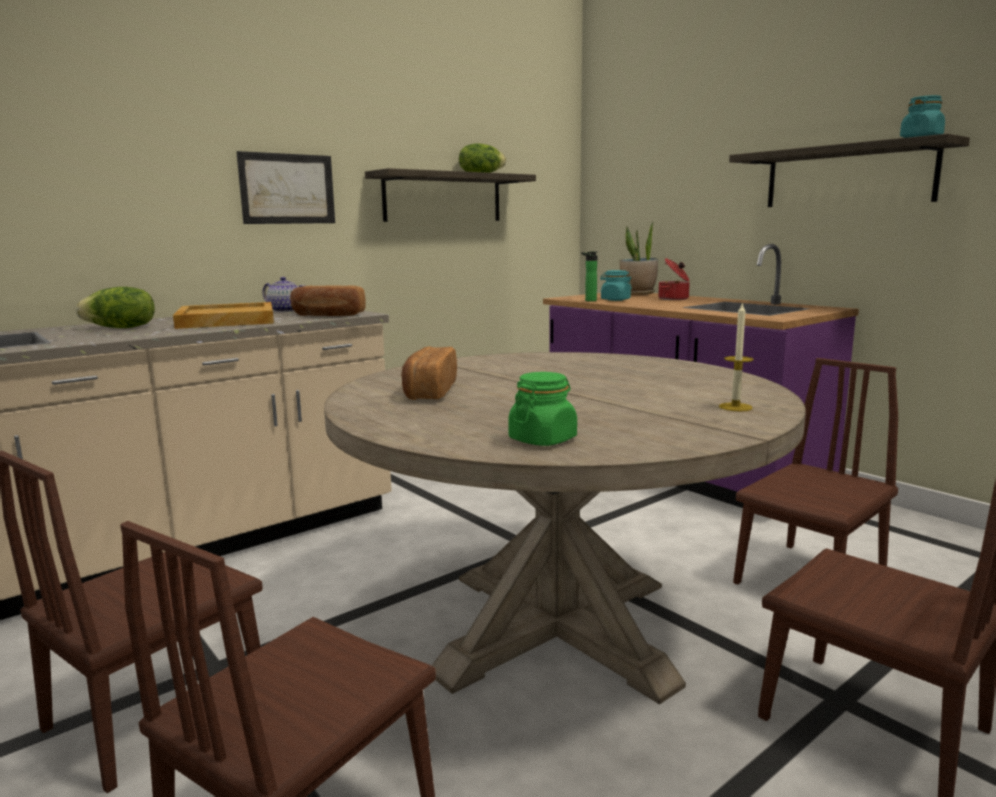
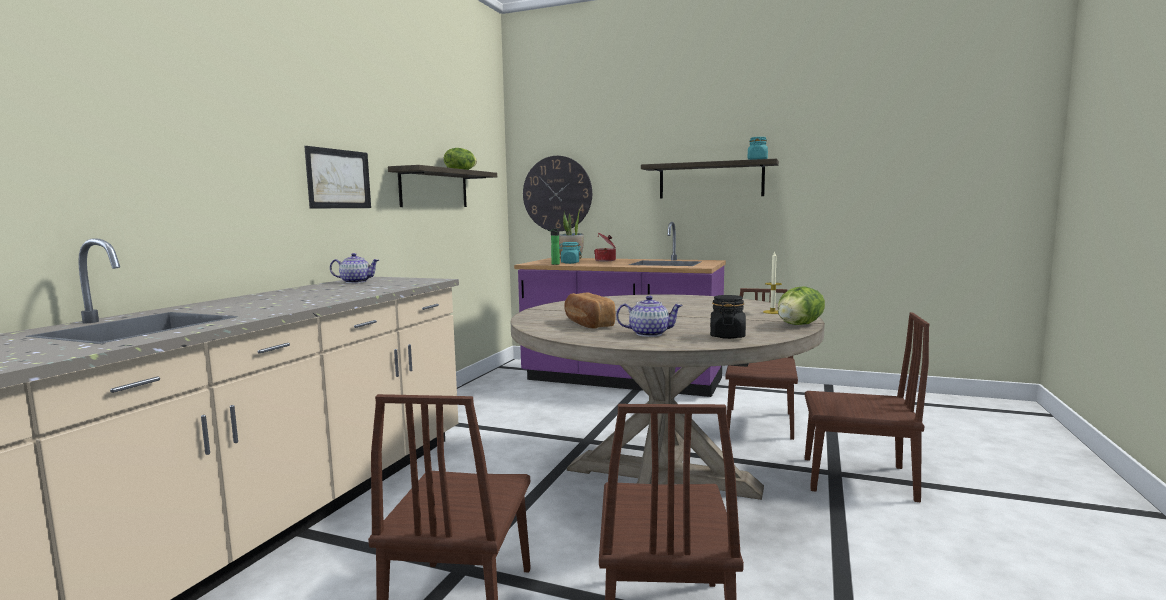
camera: 30 degrees left, 5 degrees down
lettuce [76,287,155,328] -> lettuce moved to [778,286,825,325]
beige tray [173,302,274,329] -> none
bread [290,285,366,316] -> none
green jar [508,372,577,446] -> black jar [710,295,746,339]
none -> wall clock [523,156,592,232]
none -> teapot [616,296,683,337]

